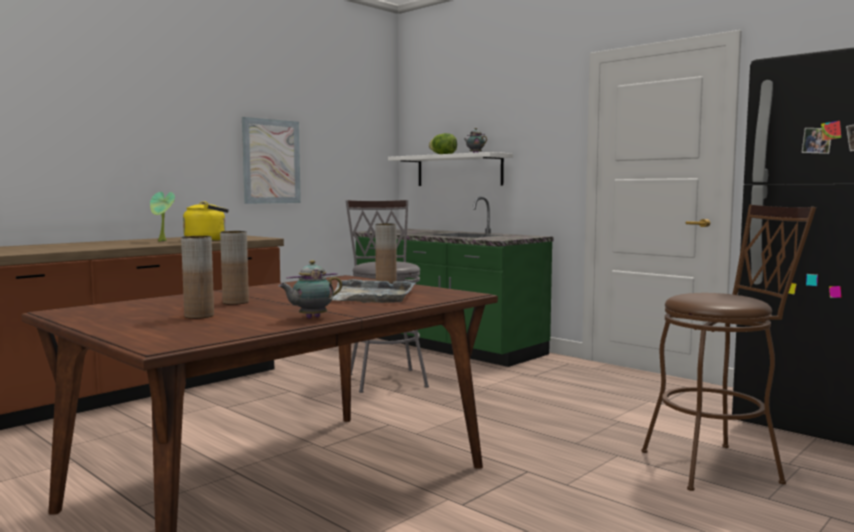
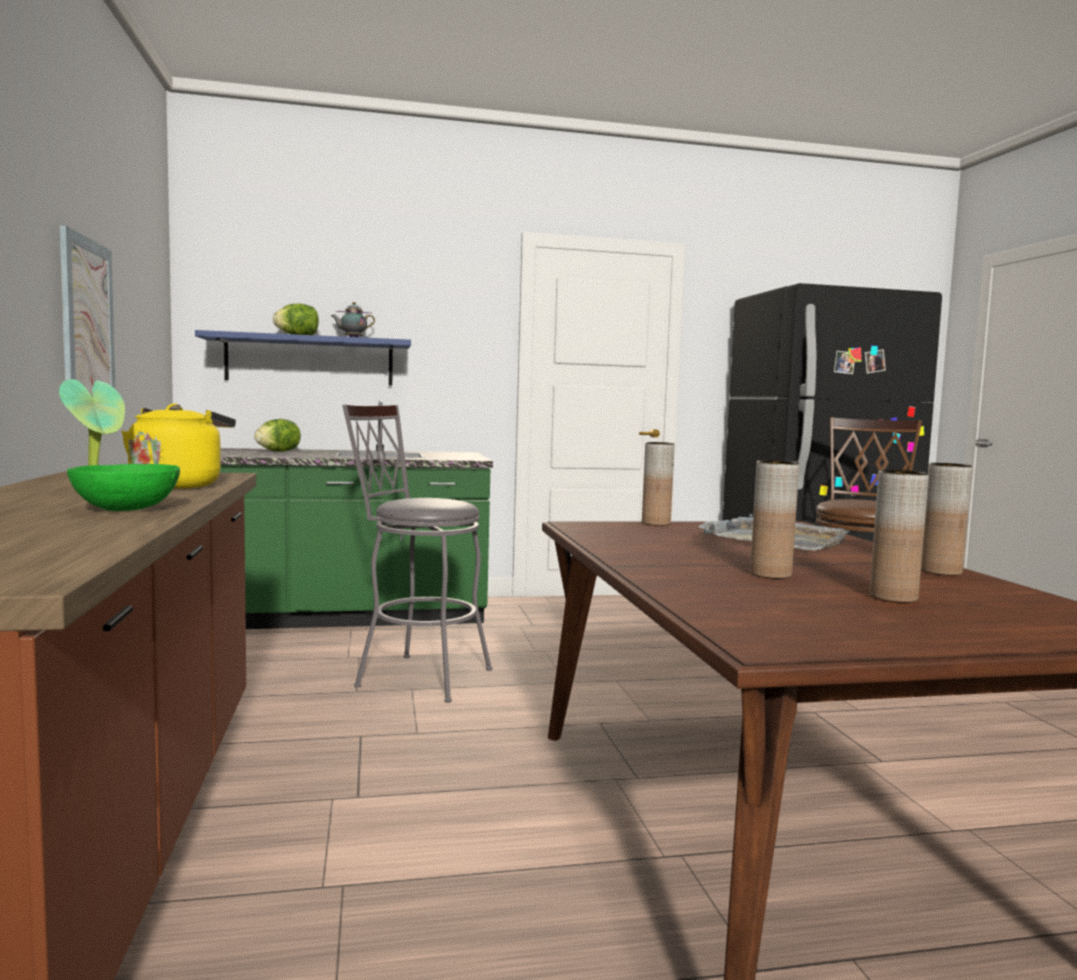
camera: 55 degrees left, 0 degrees up
teapot [279,260,342,319] -> brown vase [921,463,972,576]
white shelf [388,152,513,186] -> blue shelf [195,330,411,385]
none -> green bowl [67,464,180,511]
none -> lettuce [254,419,301,452]

